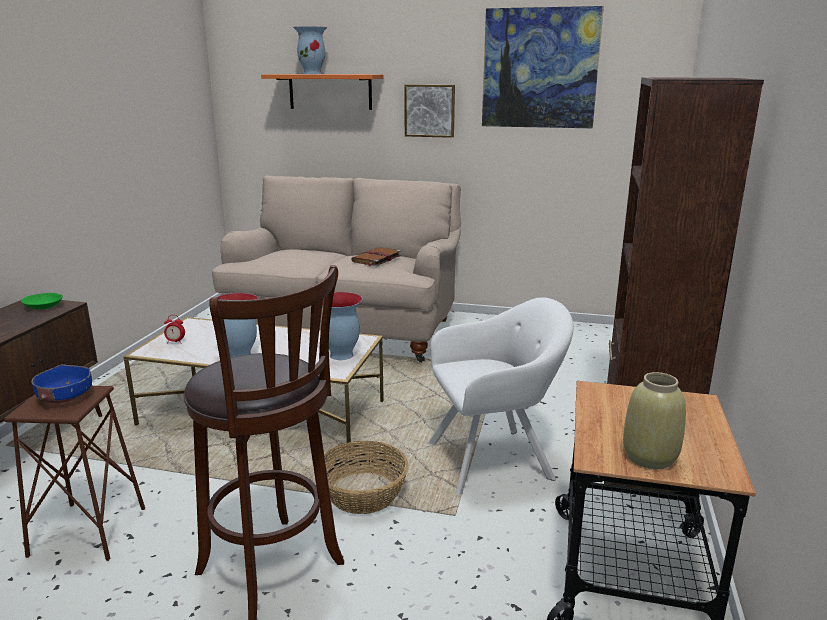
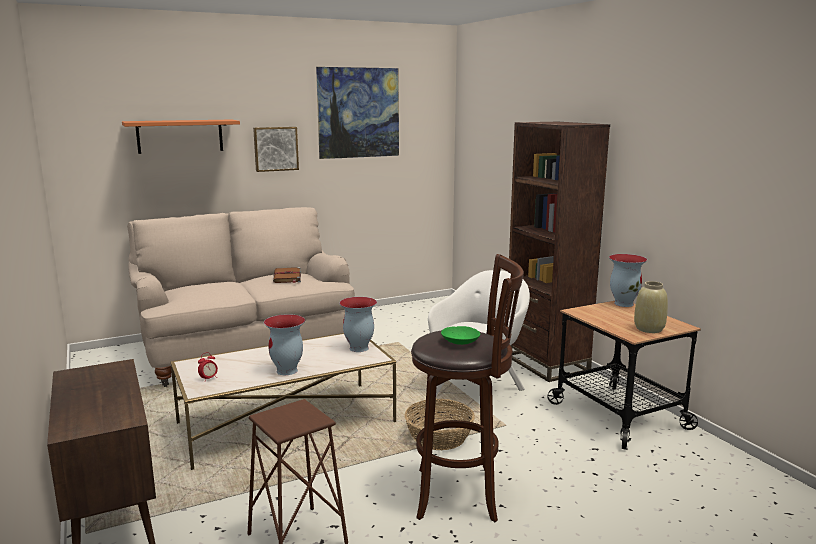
camera: 40 degrees left, 5 degrees down
green bowl [21,293,63,310] -> green bowl moved to [441,326,480,345]
blue bowl [31,364,92,403] -> none
vase [293,26,327,74] -> vase moved to [609,254,647,307]

